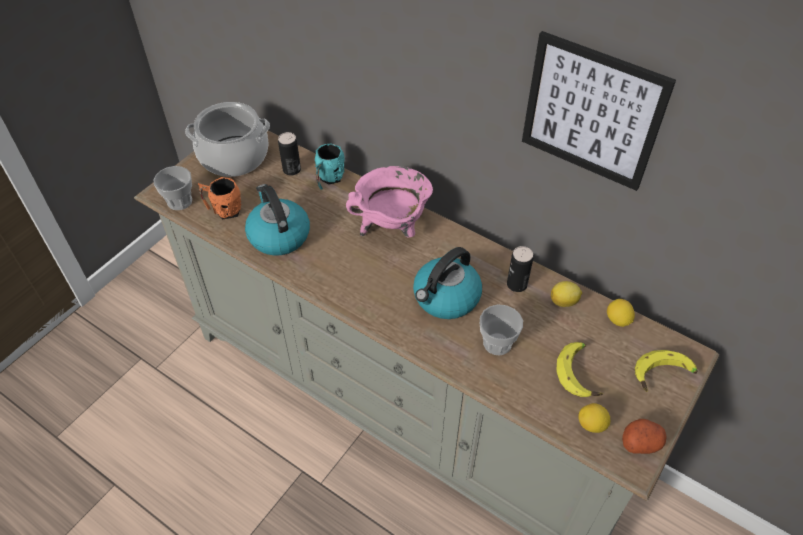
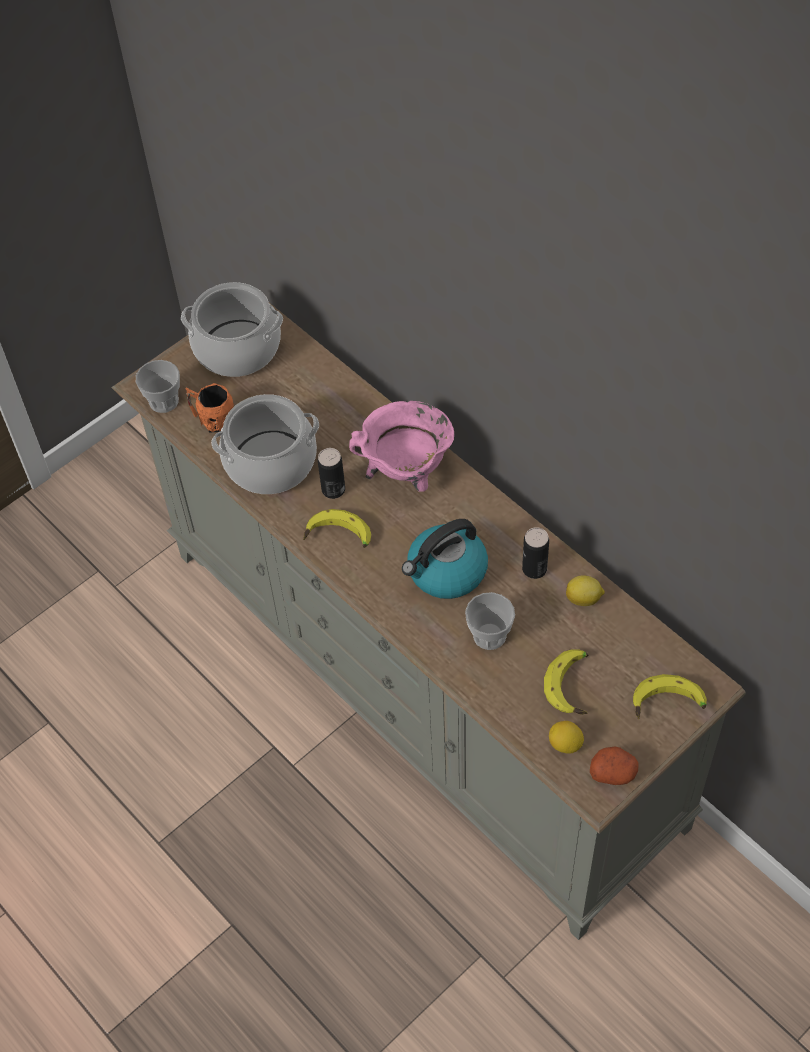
camera: 15 degrees right, 5 degrees up
kettle [245,184,310,256] -> cooking pot [211,394,319,494]
can [278,132,301,176] -> can moved to [318,448,345,499]
turquoise mug [315,144,345,190] -> none
picture [522,31,676,191] -> none
lemon [607,299,635,327] -> none
none -> banana [303,509,371,548]

